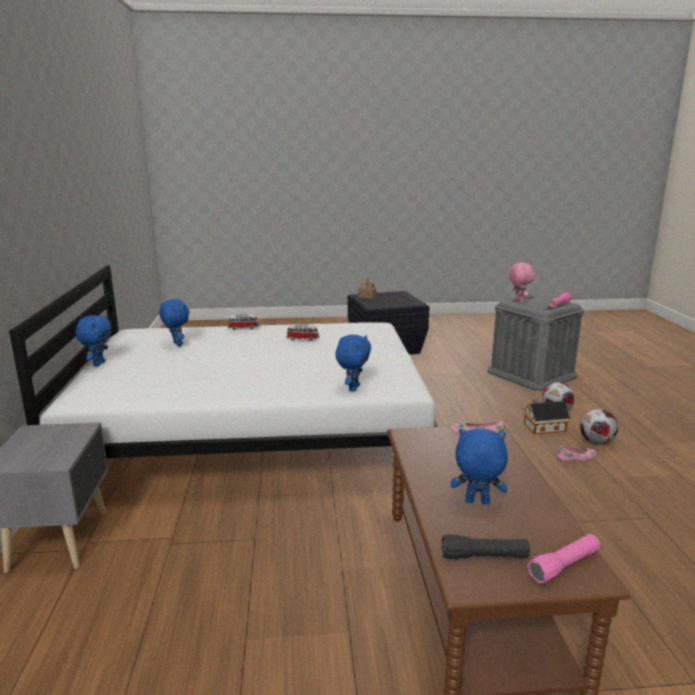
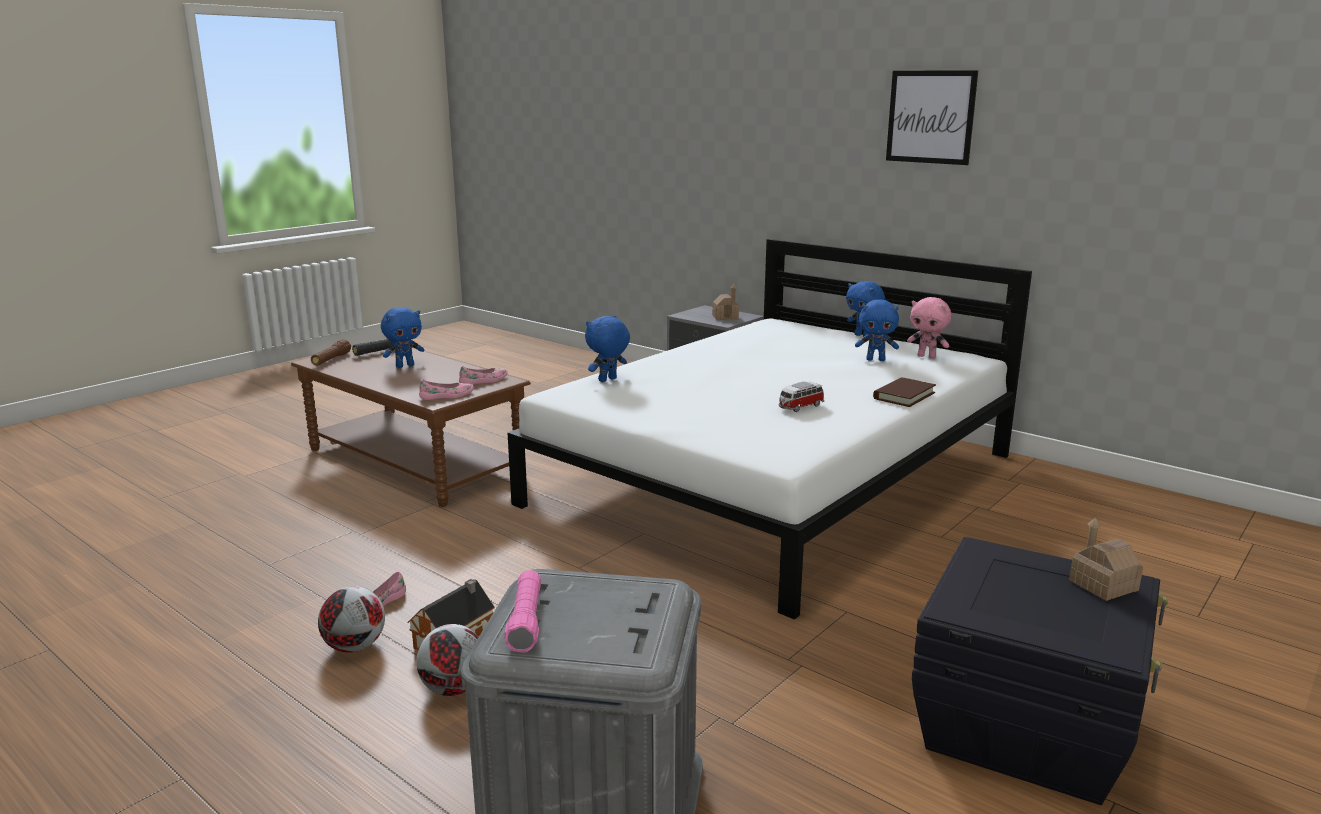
camera: 135 degrees right, 0 degrees up
toy car [228,314,259,330] -> brown book [873,377,936,407]
blue plush toy [335,334,371,392] -> blue plush toy turned 75 degrees clockwise [585,316,630,382]
pink plush toy [509,263,535,302] -> pink plush toy moved to [907,297,951,359]
pink flashlight [527,534,600,583] -> brown flashlight [311,339,351,366]
none -> pink shoe [459,366,508,385]
none -> toy house [712,284,739,320]
none -> picture [886,70,978,165]

